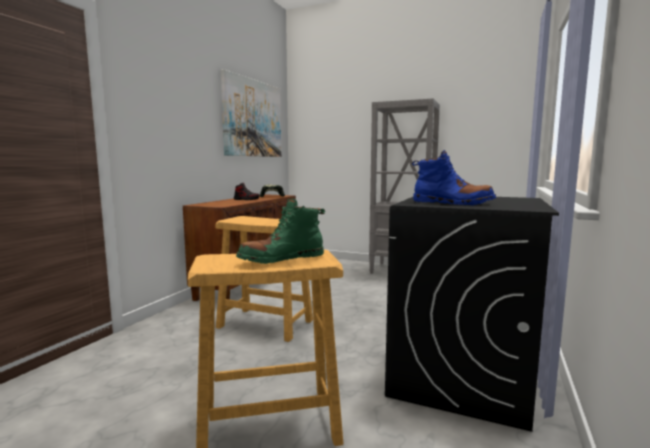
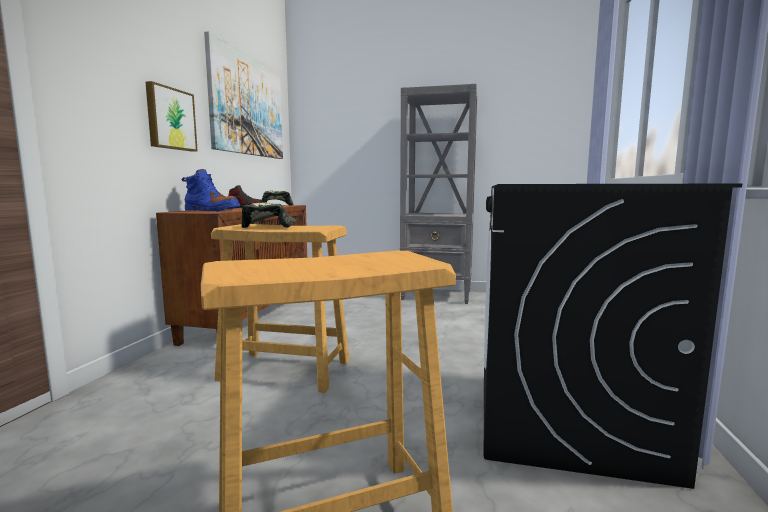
camera: 10 degrees left, 0 degrees up
green boot [236,198,325,264] -> none
blue boot [412,150,496,205] -> blue boot moved to [181,169,240,211]
none -> picture [146,81,198,151]
none -> cap [241,202,296,228]

